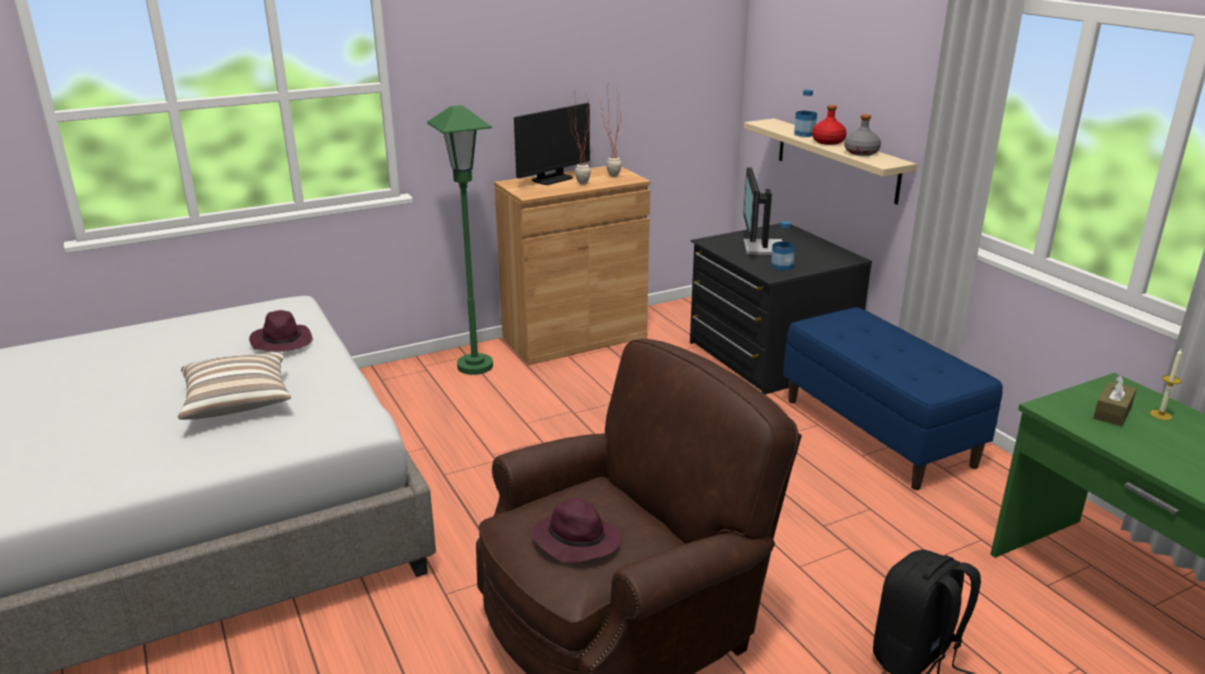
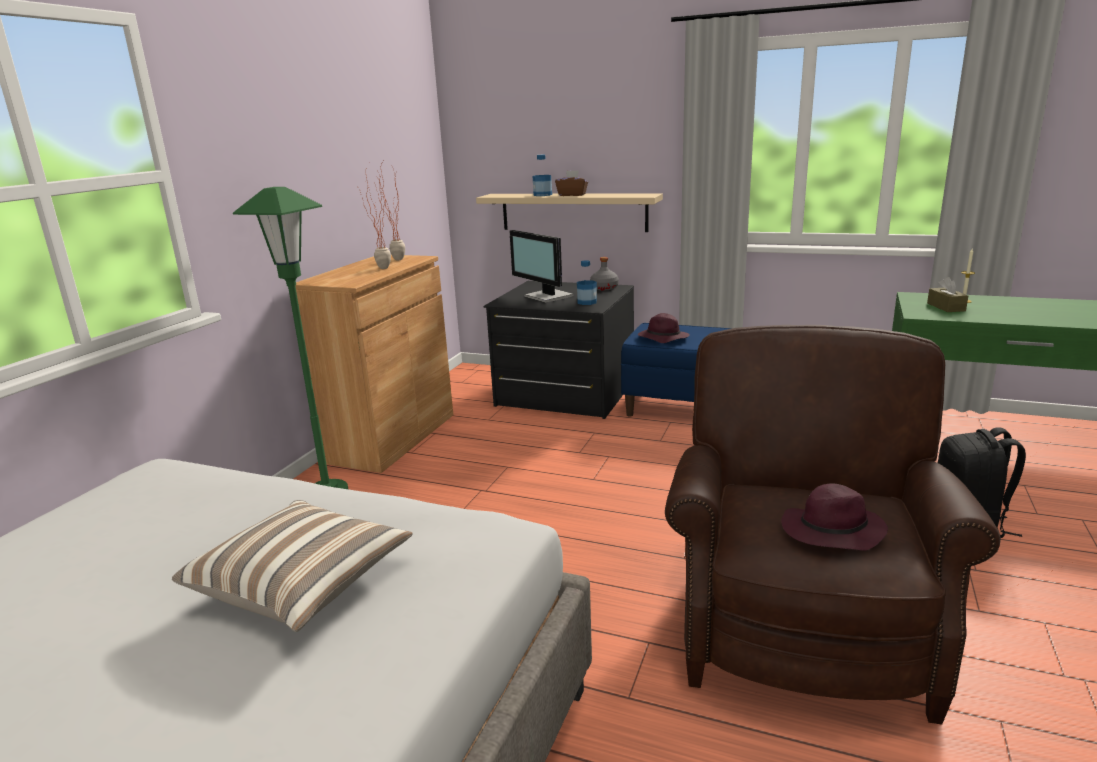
camera: 40 degrees left, 5 degrees down
purple hat [249,310,313,352] -> purple hat moved to [638,313,690,343]
monitor [514,103,590,185] -> none
red bottle [812,105,847,145] -> brown tissue box [555,170,588,196]
grey bottle [844,114,881,156] -> grey bottle moved to [590,257,619,290]

